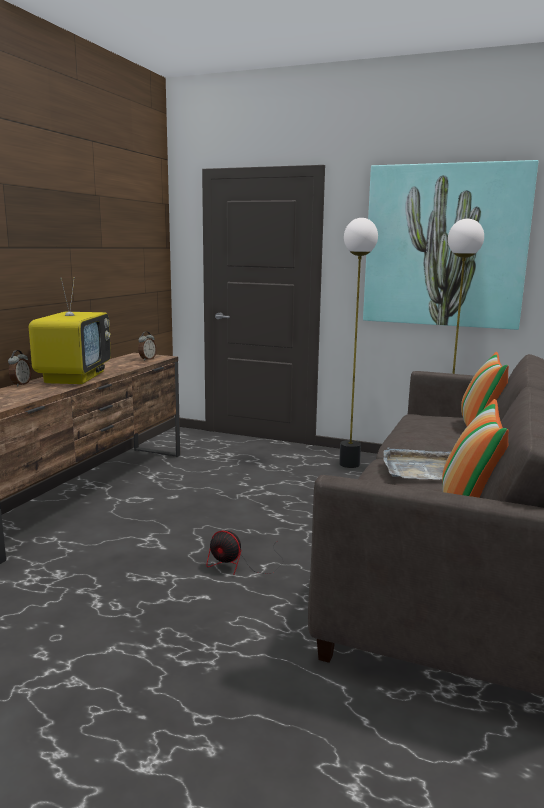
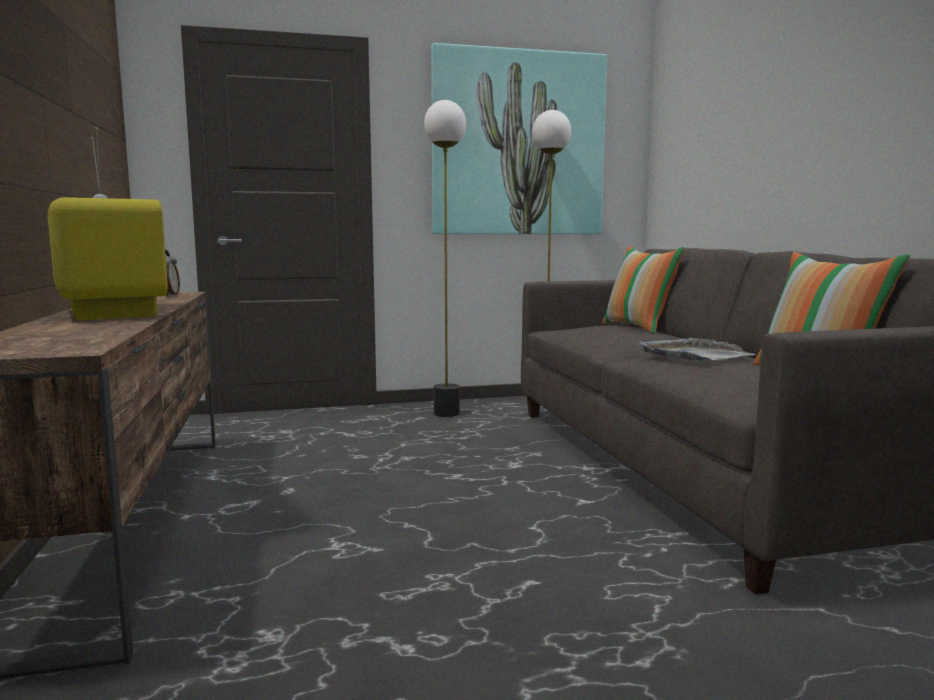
camera: 35 degrees left, 5 degrees down
alarm clock [8,350,31,387] -> none
fan [206,531,283,575] -> none

